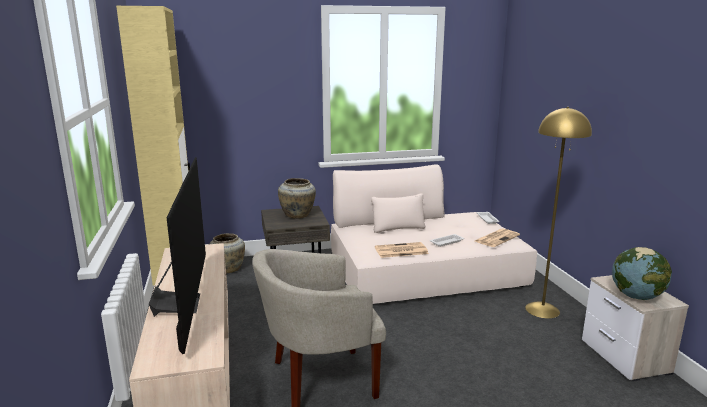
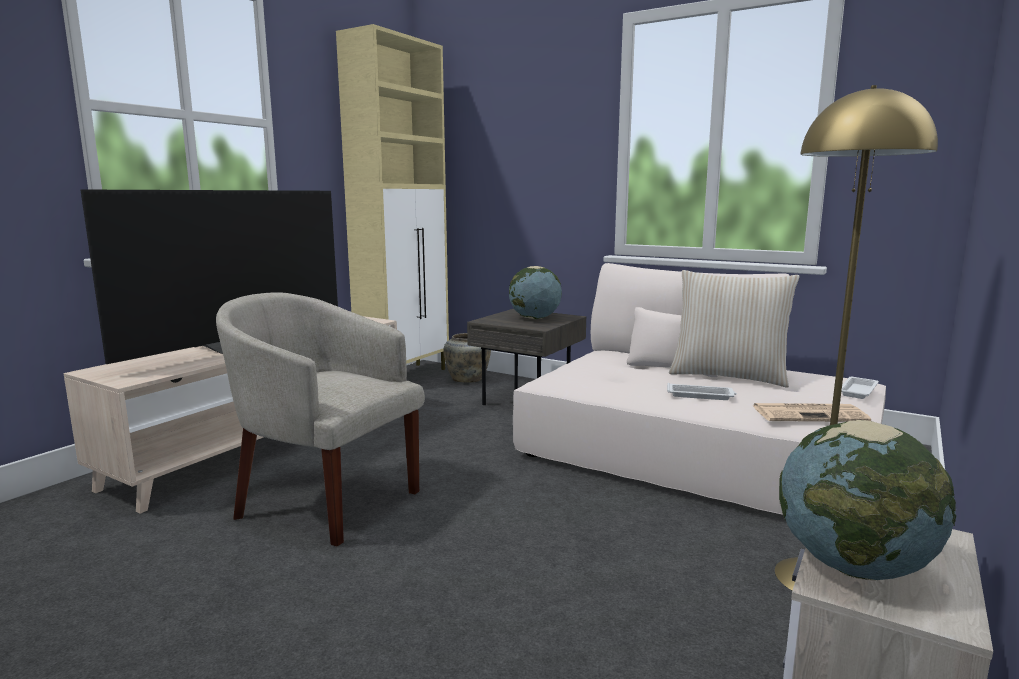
camera: 45 degrees right, 5 degrees down
beige vase [278,178,316,219] -> globe [509,266,562,319]
newspaper [375,242,429,258] -> none
none -> beige pillow [669,270,799,388]

